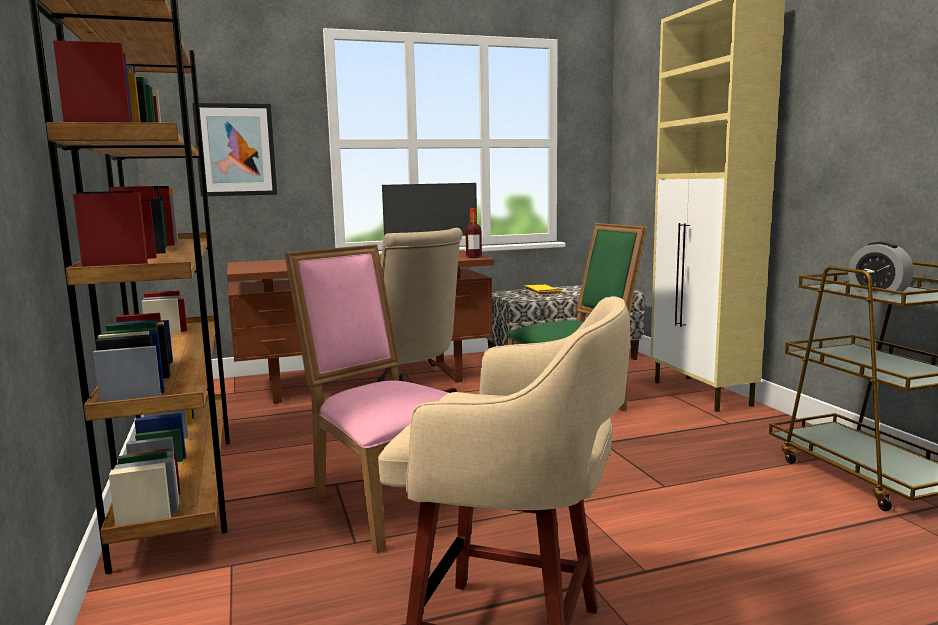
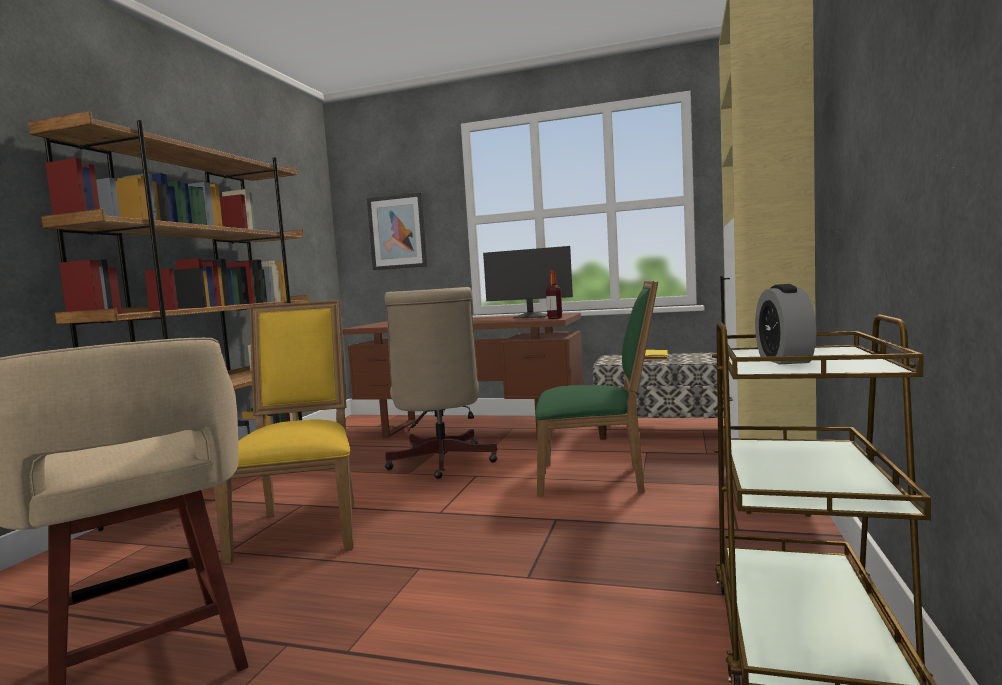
camera: 35 degrees right, 5 degrees down
pink chair [284,244,479,554] -> yellow chair [214,300,354,564]

